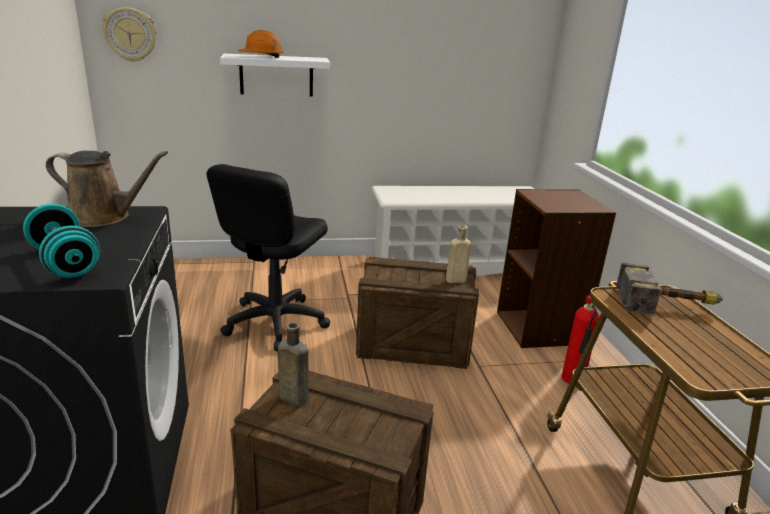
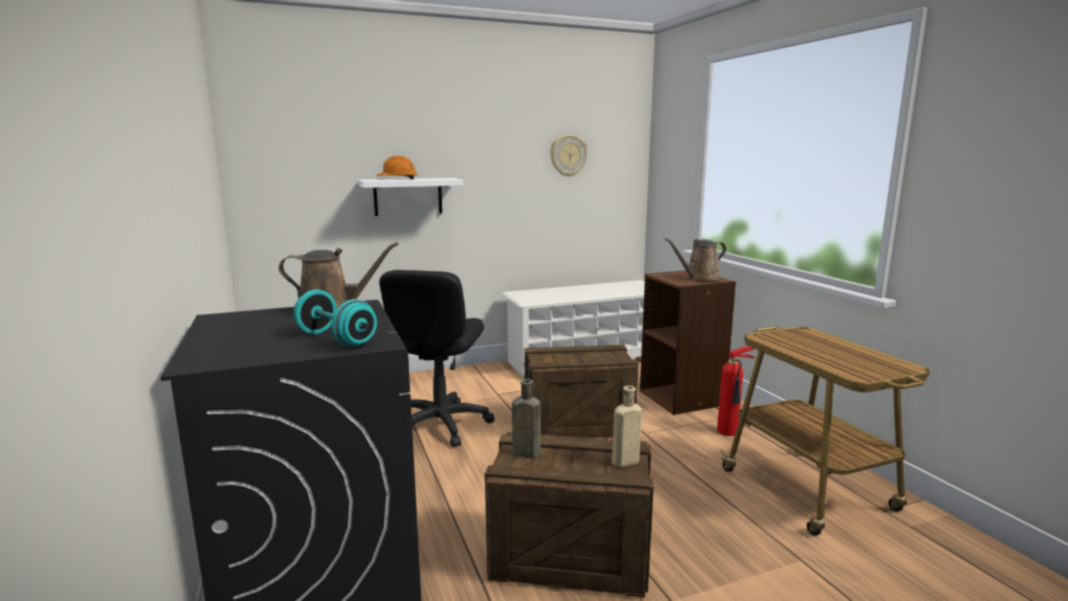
camera: 10 degrees left, 10 degrees down
wall clock [102,7,157,62] -> wall clock moved to [550,135,588,177]
beige bottle [446,225,471,283] -> beige bottle moved to [612,386,642,468]
hammer [616,263,723,315] -> none
none -> brown watering can [665,238,726,281]

